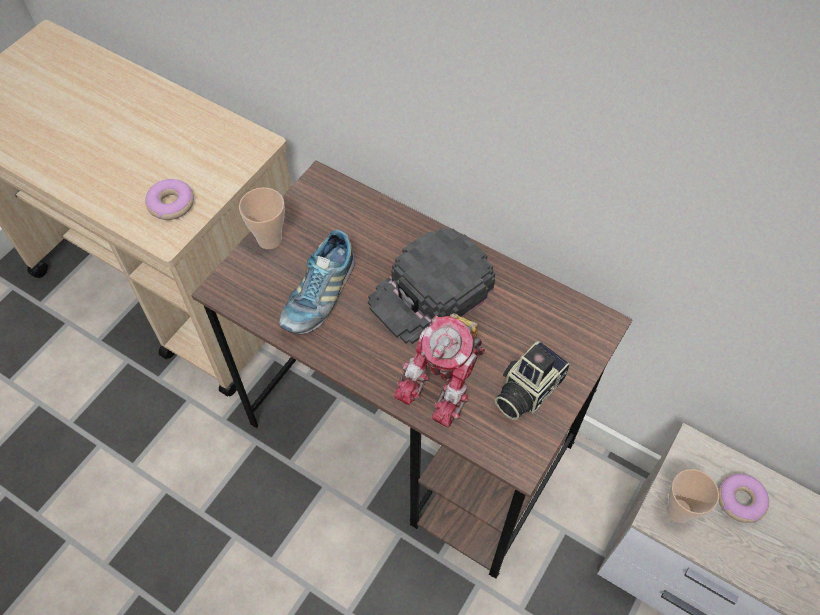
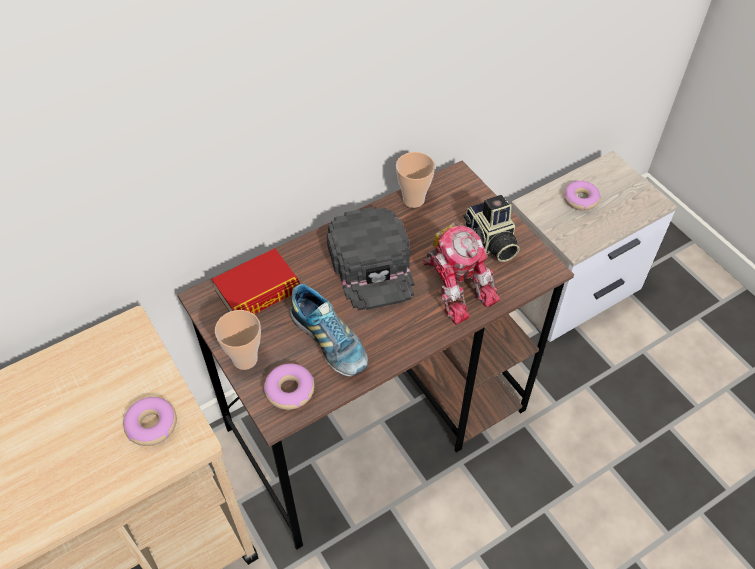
camera: 65 degrees left, 5 degrees down
cup [666,469,719,523] -> cup moved to [396,152,435,208]
none -> book [212,248,300,314]
none -> donut [264,363,314,410]

